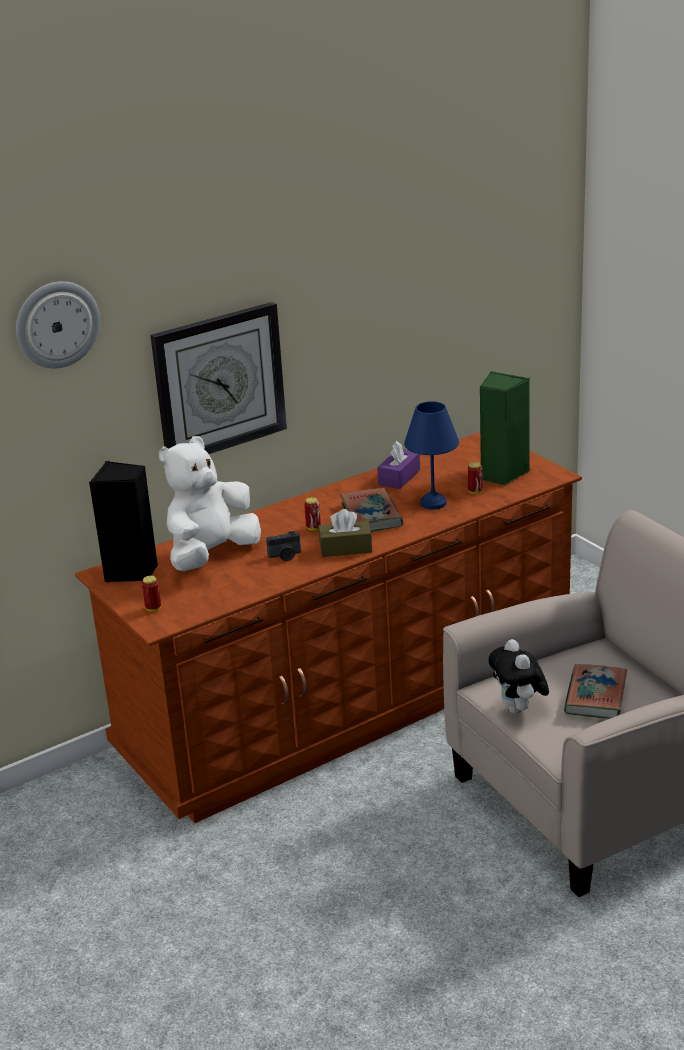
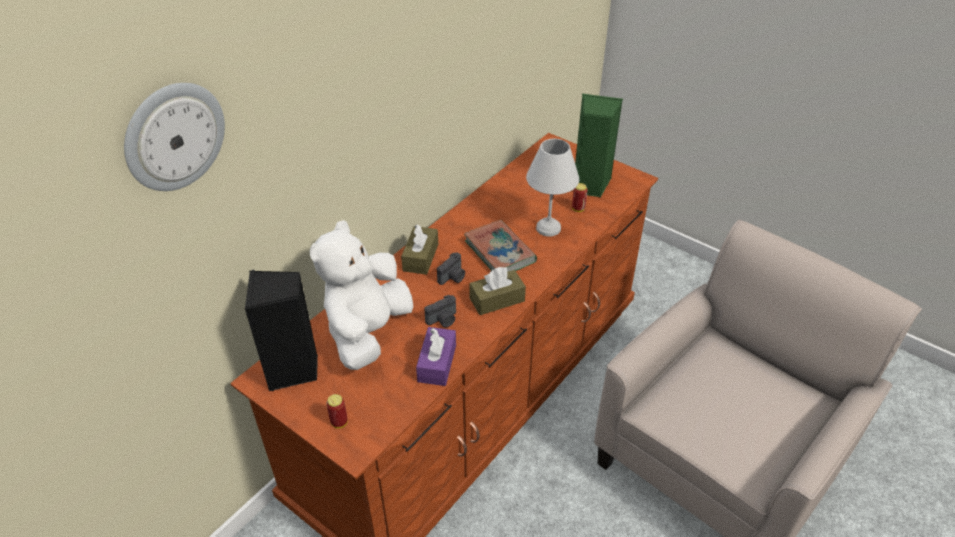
camera: 20 degrees left, 15 degrees up
wall clock [150,302,287,454] -> none
can [304,497,321,531] -> camera [437,253,465,285]
purple tissue box [377,441,420,489] -> purple tissue box moved to [416,327,456,386]
blue table lamp [404,401,459,510] -> white table lamp [526,139,579,237]
plush toy [489,639,549,714] -> none
book [564,664,627,719] -> none
none -> brown tissue box [401,224,438,275]

